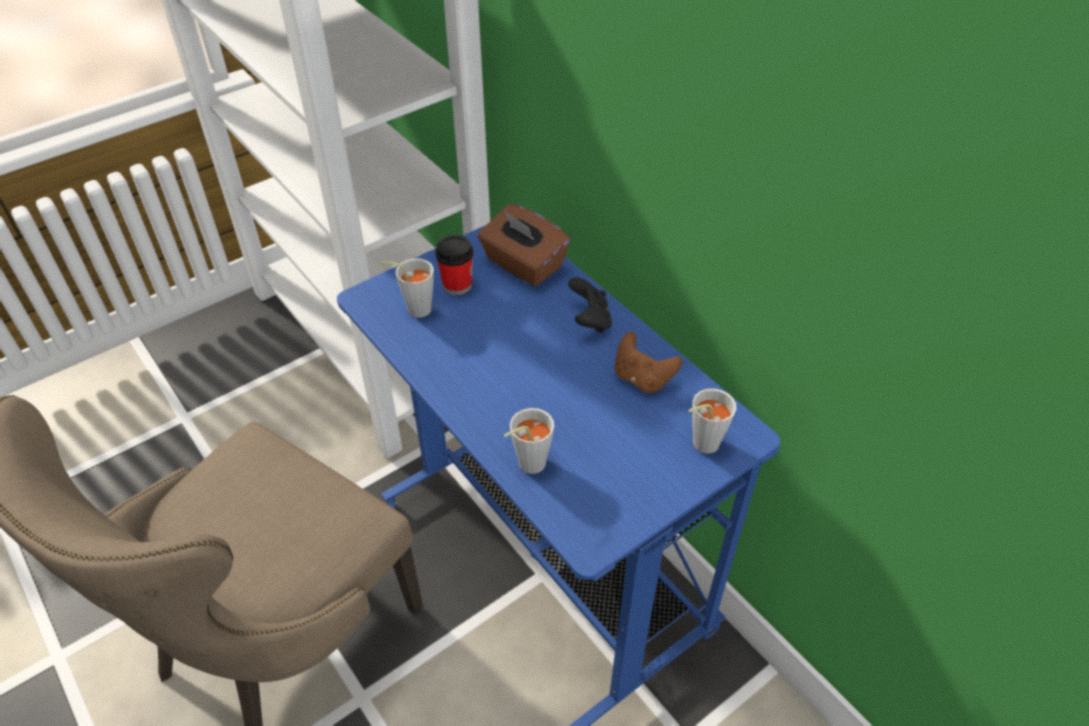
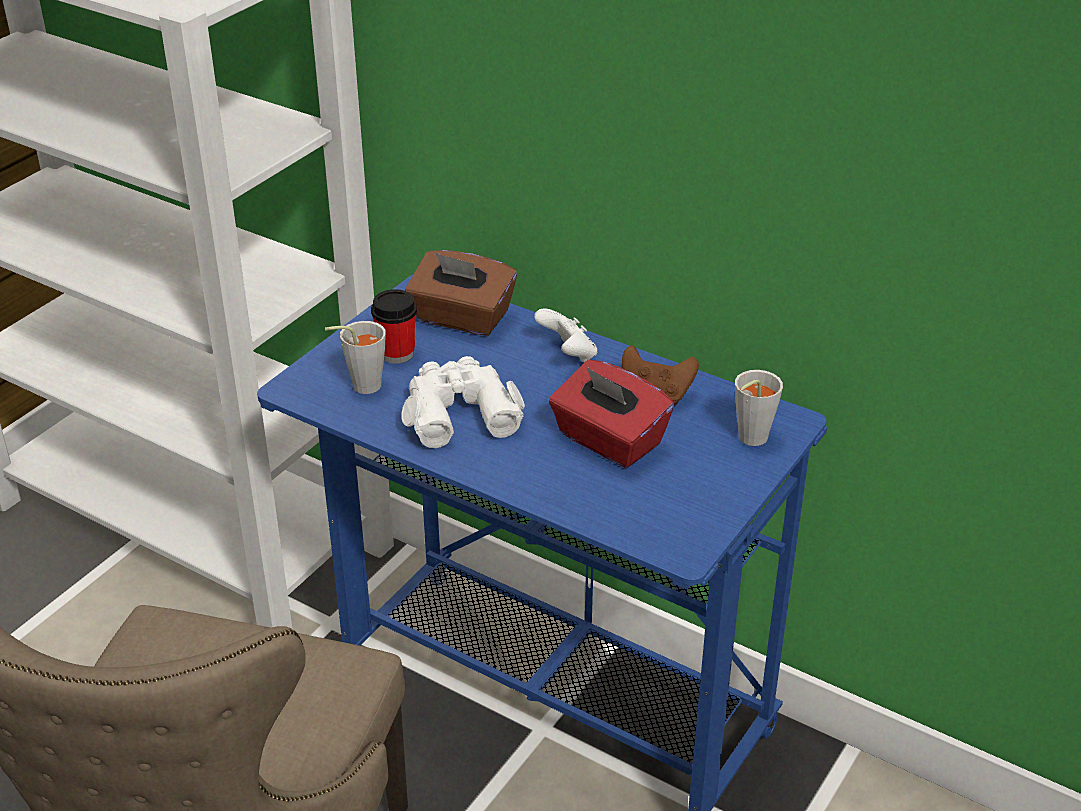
camera: 20 degrees left, 10 degrees down
grey cup [504,408,554,474] -> none
black game controller [568,277,612,333] -> white game controller [534,308,597,362]
none -> white binoculars [401,356,525,448]
none -> red tissue box [549,360,674,468]

